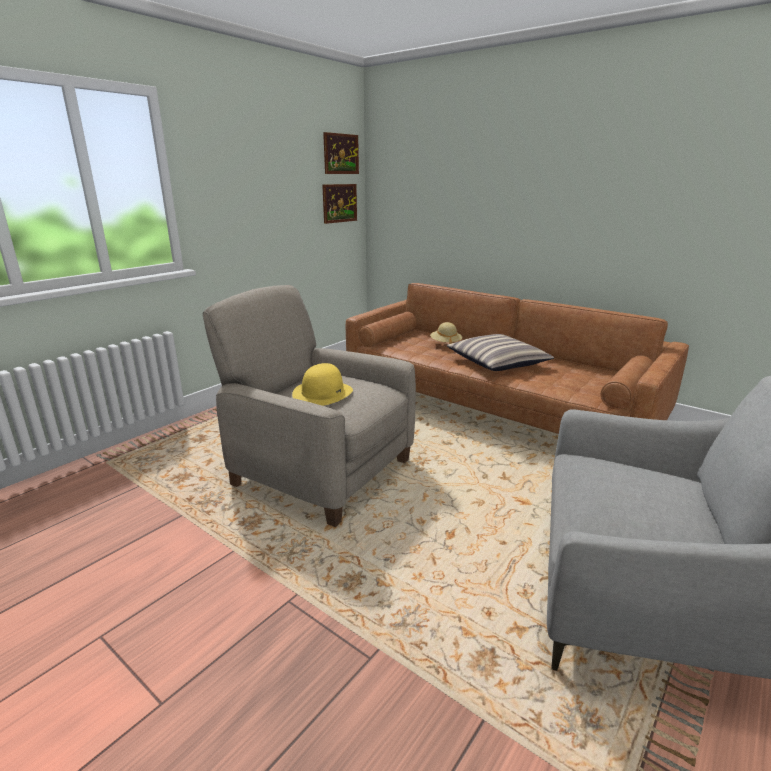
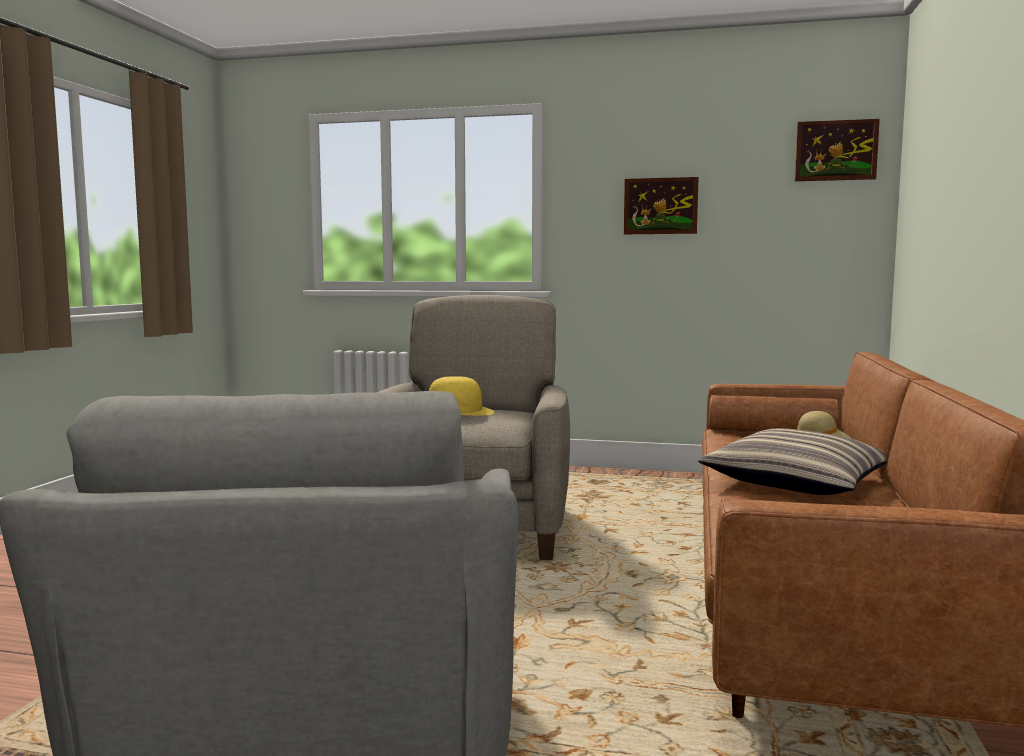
camera: 65 degrees right, 15 degrees down
picture [322,184,357,224] -> picture moved to [624,177,699,234]

